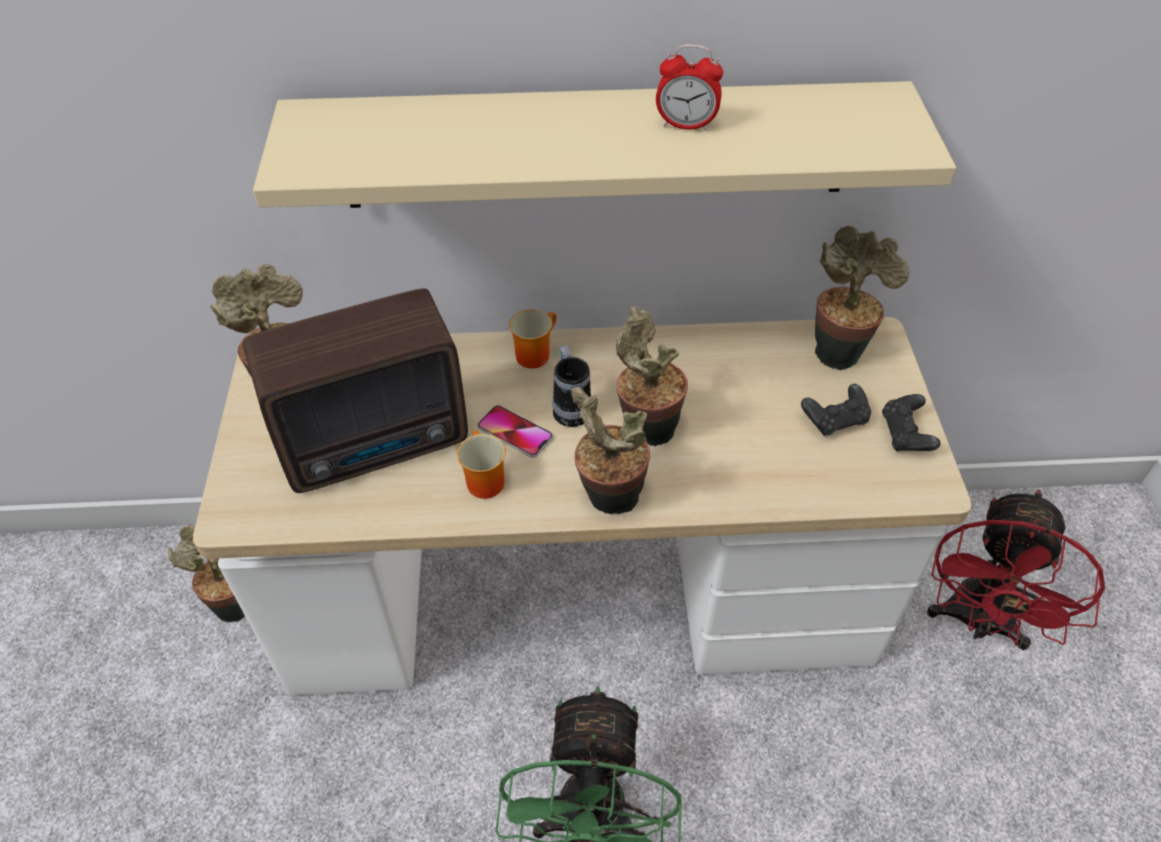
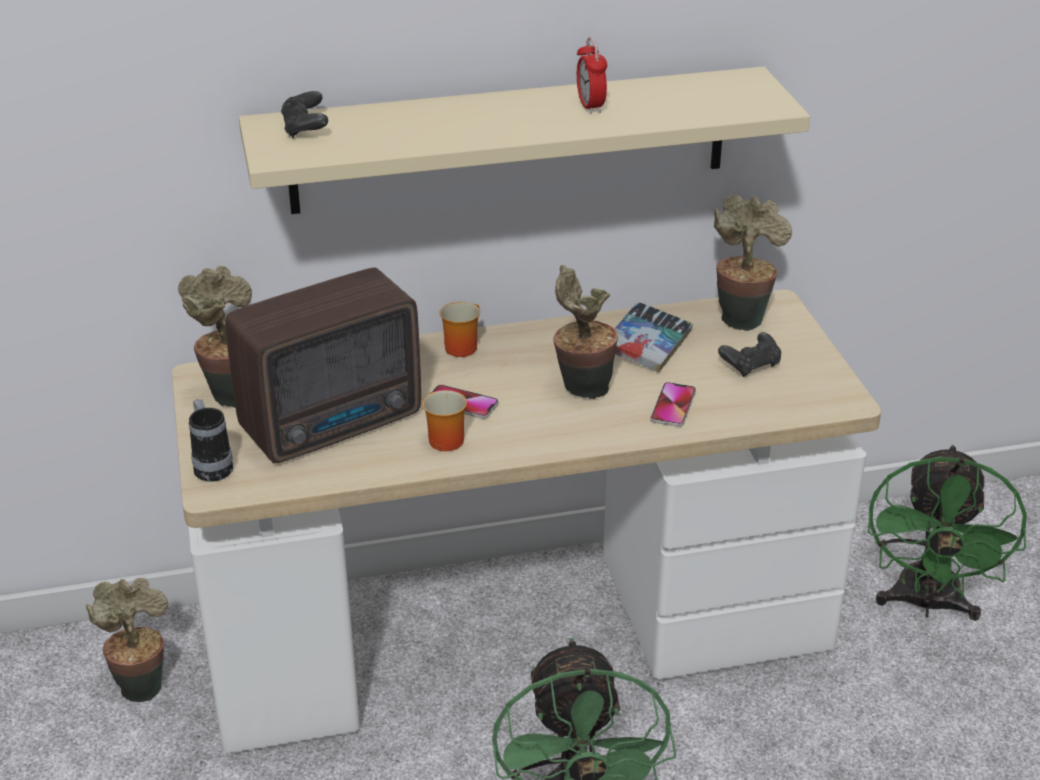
camera: 10 degrees left, 15 degrees down
mug [552,345,591,427] -> mug moved to [189,399,233,482]
potted plant [571,387,650,514] -> none
alarm clock [656,44,723,131] -> alarm clock turned 75 degrees clockwise [577,37,607,114]
black game controller [882,394,941,452] -> black game controller moved to [281,91,328,138]
red fan [927,490,1105,650] -> green fan [868,445,1027,621]
none -> book [614,302,693,373]
none -> phone [651,382,696,427]

